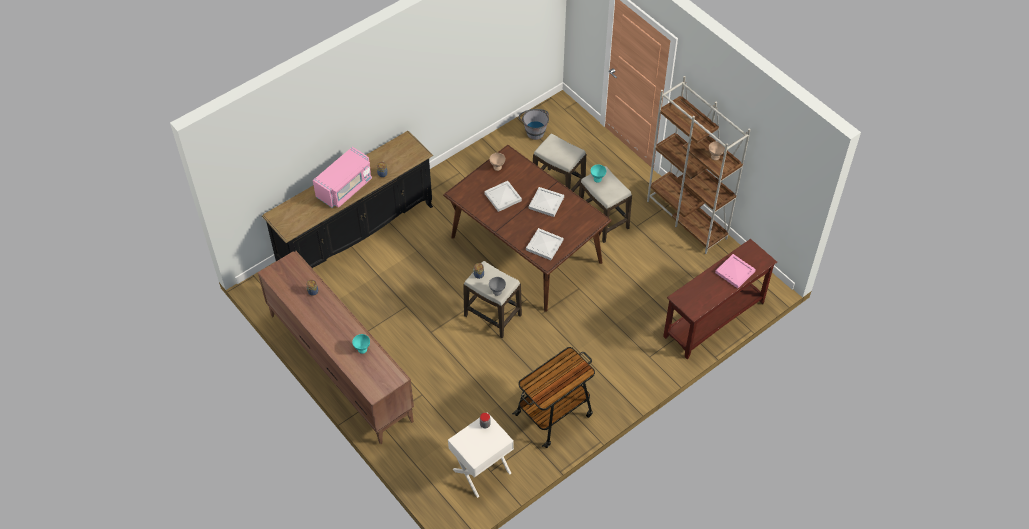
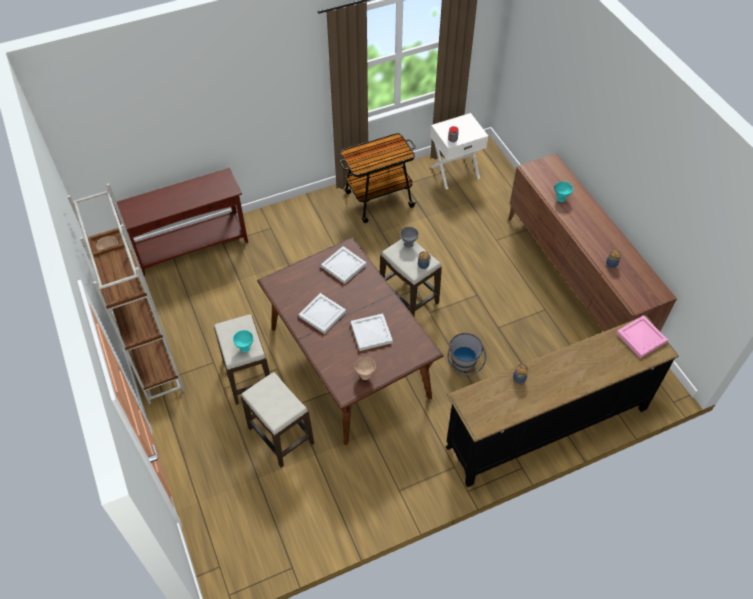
camera: 165 degrees left, 0 degrees up
pink microwave [313,147,372,208] -> none
grey bucket [519,109,549,140] -> grey bucket moved to [447,333,486,375]
pink tray [715,254,756,288] -> pink tray moved to [616,315,668,358]

